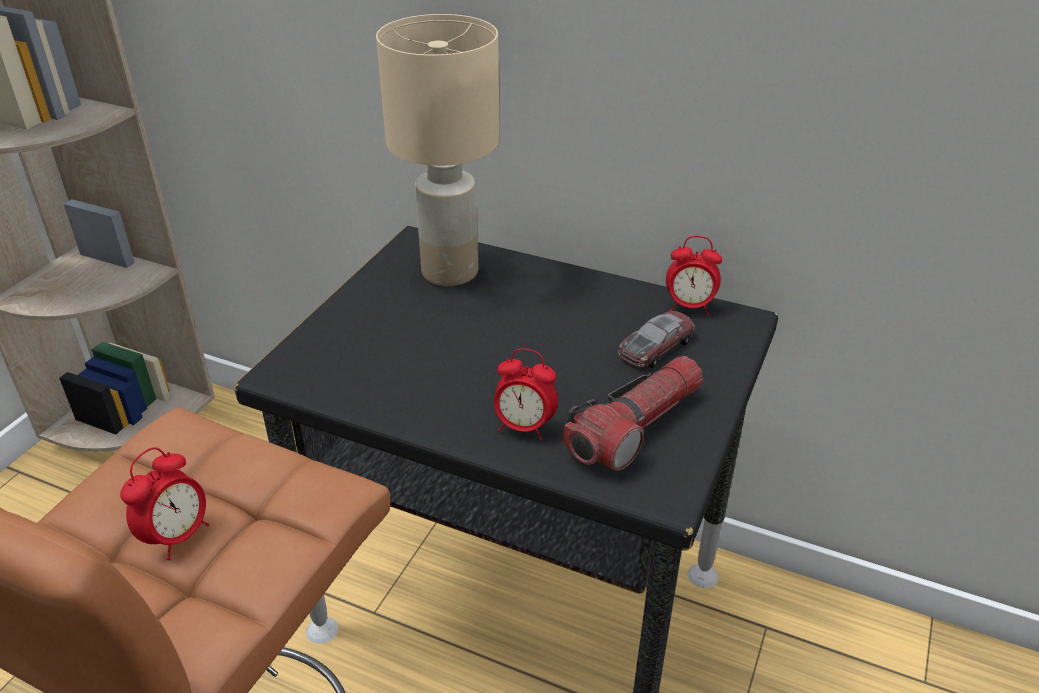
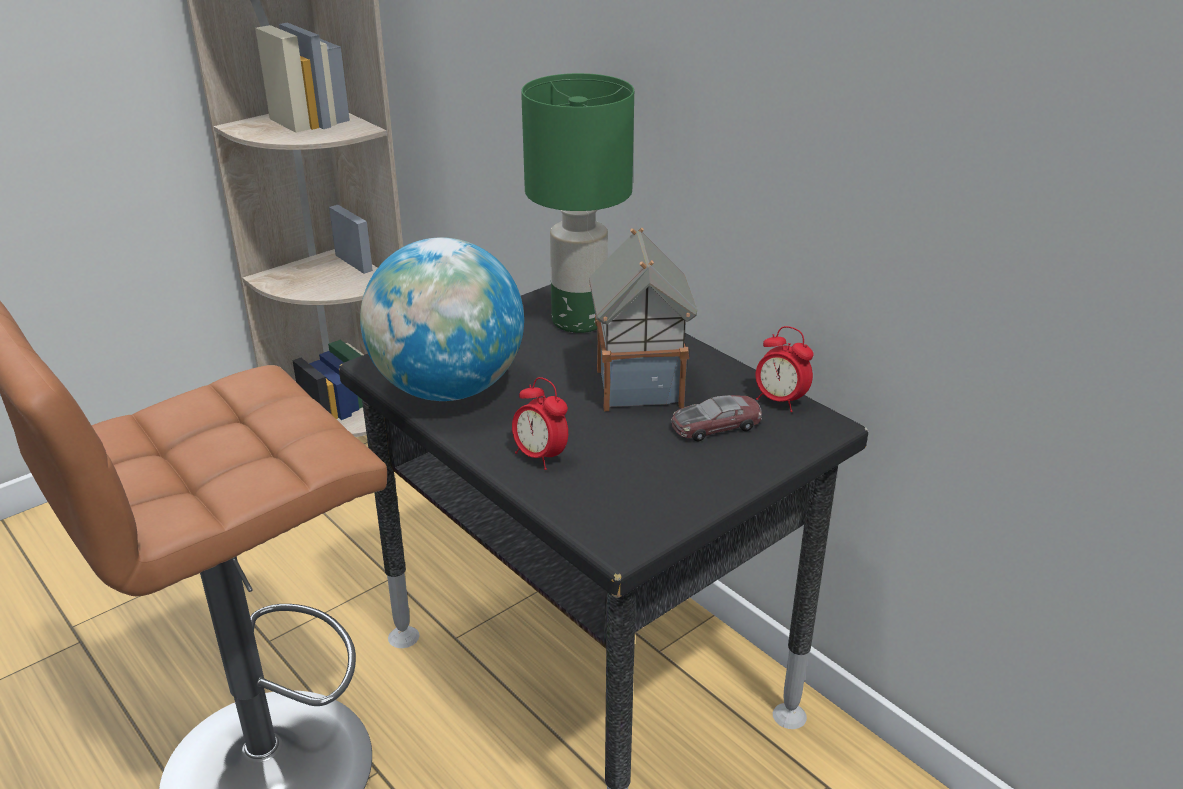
camera: 25 degrees right, 5 degrees down
alarm clock [120,447,209,560] -> none
beige table lamp [376,14,500,286] -> green table lamp [521,73,634,333]
flashlight [563,356,703,472] -> none
none -> globe [360,237,524,401]
none -> toy house [589,228,697,411]

